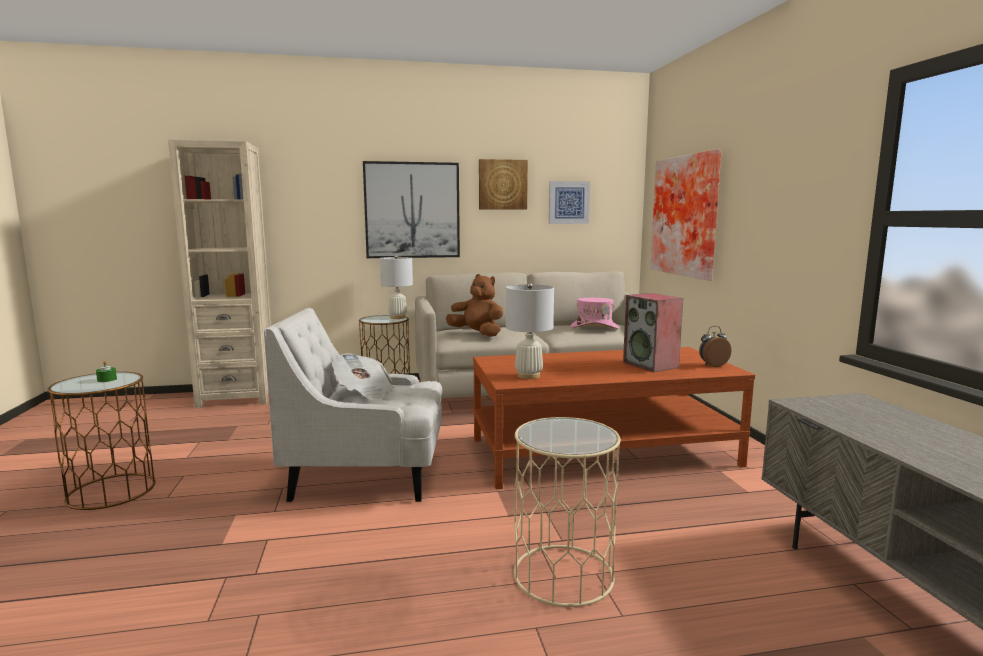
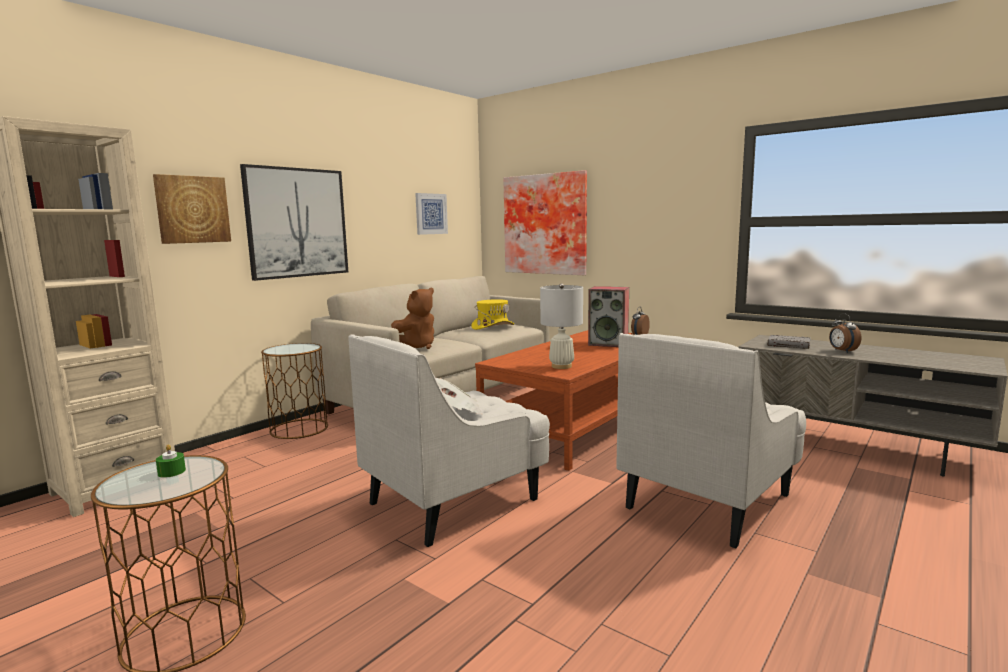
camera: 40 degrees left, 0 degrees up
white table lamp [380,255,413,319] -> none
brown plush toy [446,274,503,337] -> brown plush toy turned 135 degrees clockwise [391,288,434,349]
picture [479,159,528,210] -> picture moved to [153,174,231,244]
beige side table [513,417,621,607] -> white armchair [616,333,806,548]
pink hat [570,298,619,329] -> yellow hat [471,299,514,330]
none -> grey book [768,335,811,349]
none -> alarm clock [829,313,861,353]

